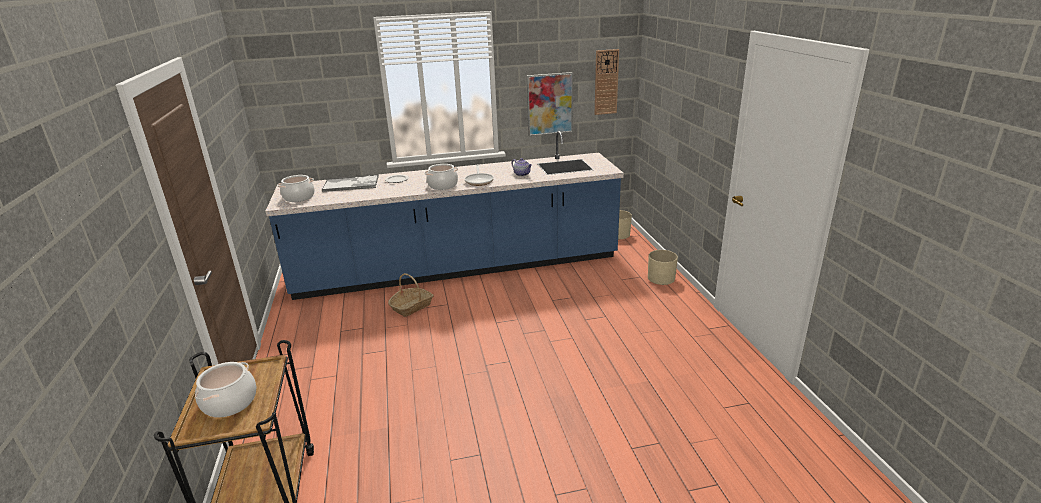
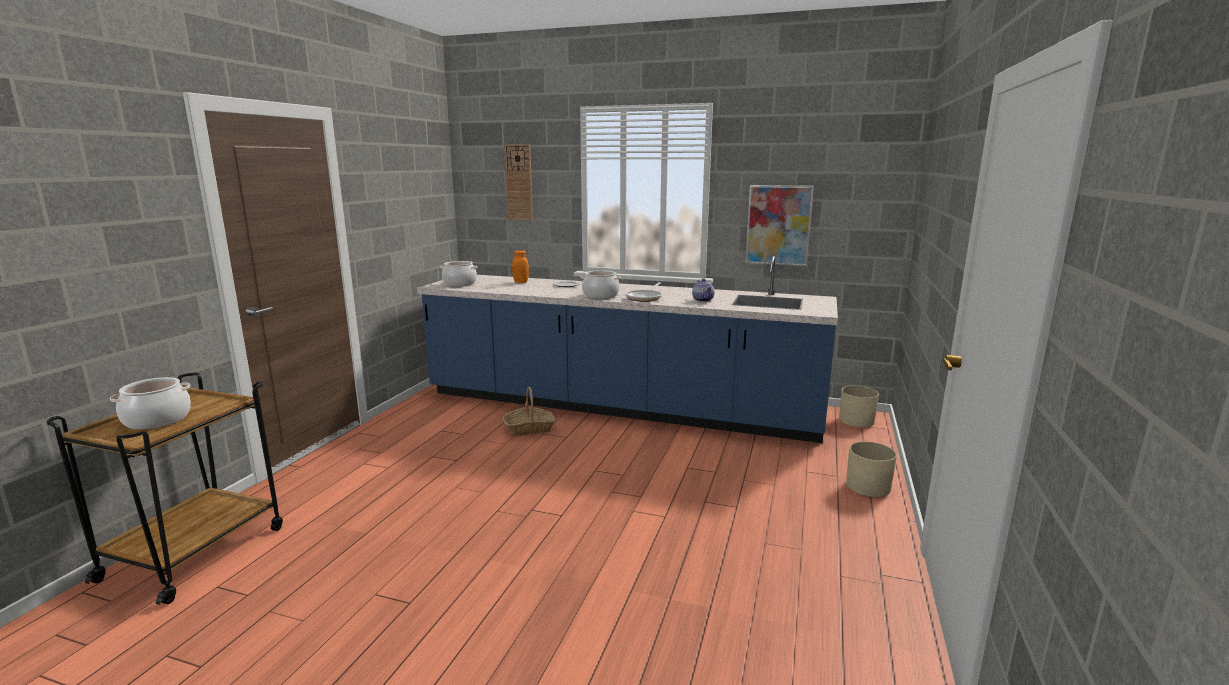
camera: 30 degrees right, 10 degrees down
tray [322,174,379,192] -> orange jar [512,250,529,283]
wall clock [595,49,619,115] -> wall clock moved to [504,144,533,220]

